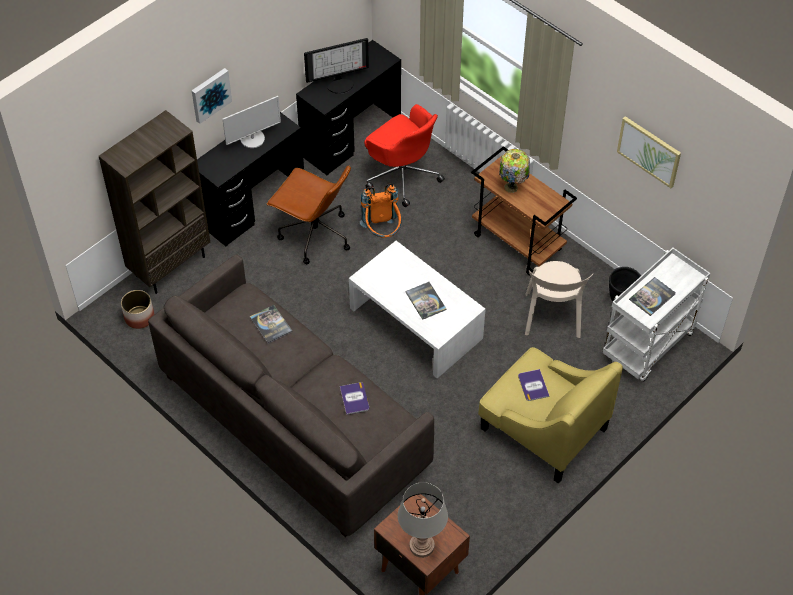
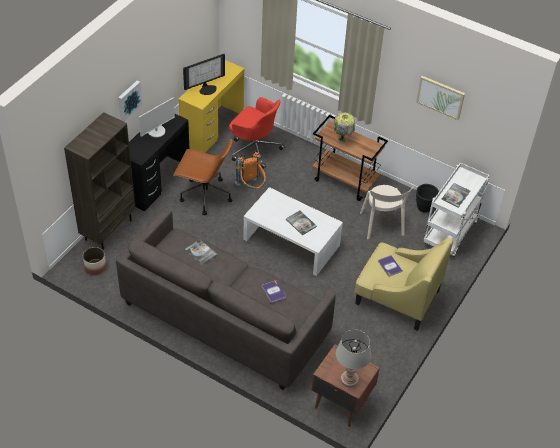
camera: 15 degrees left, 5 degrees down
black desk [296,40,401,175] -> yellow desk [178,60,244,153]

